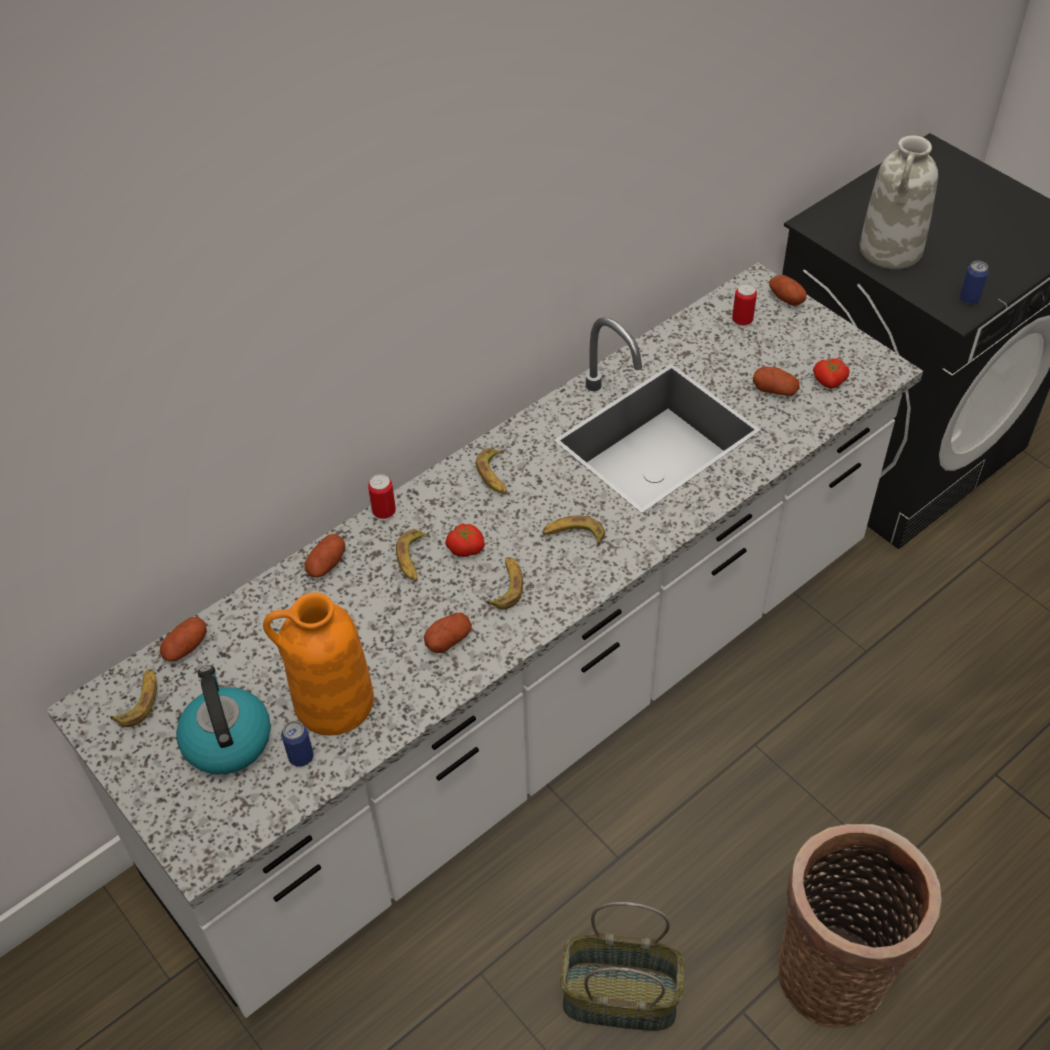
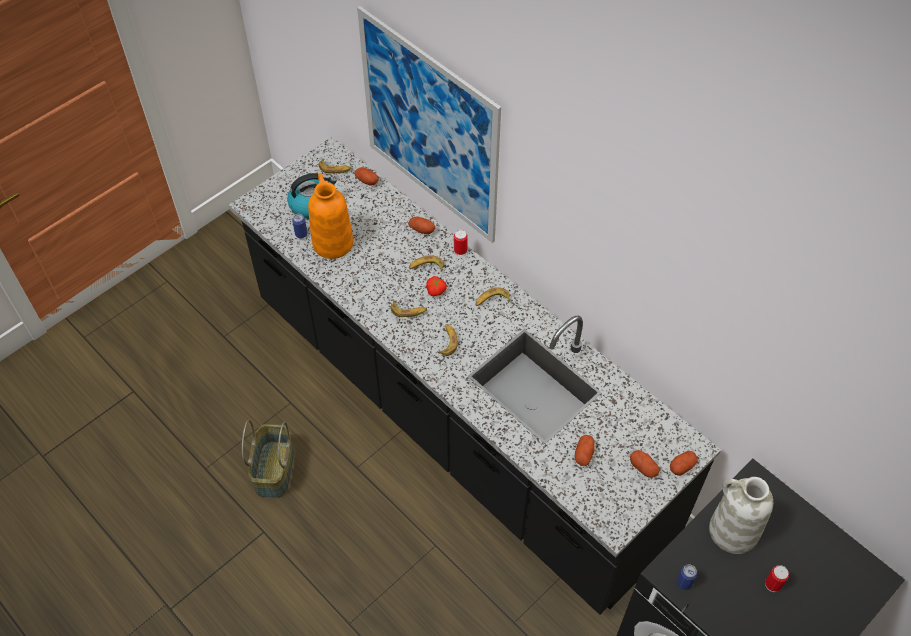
camera: 85 degrees right, 5 degrees up
white counter [46,263,923,1018] -> black counter [229,137,721,615]
potato [424,613,472,653] -> potato moved to [630,450,660,478]
can [732,283,757,328] -> can moved to [765,565,789,592]
basket [778,824,942,1027] -> none
tomato [813,358,849,389] -> none
none -> picture [357,6,501,243]

